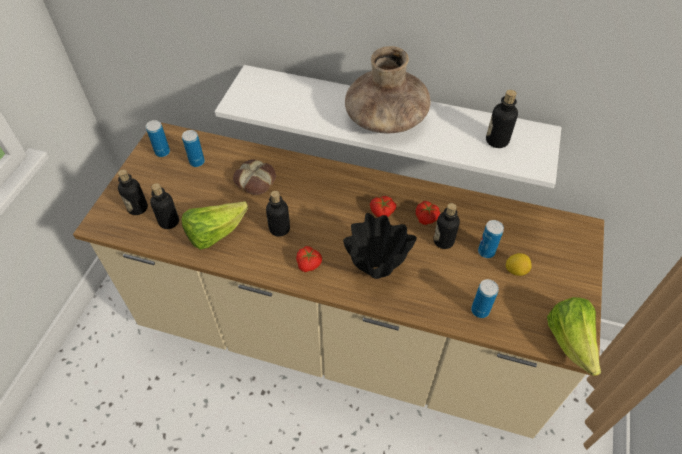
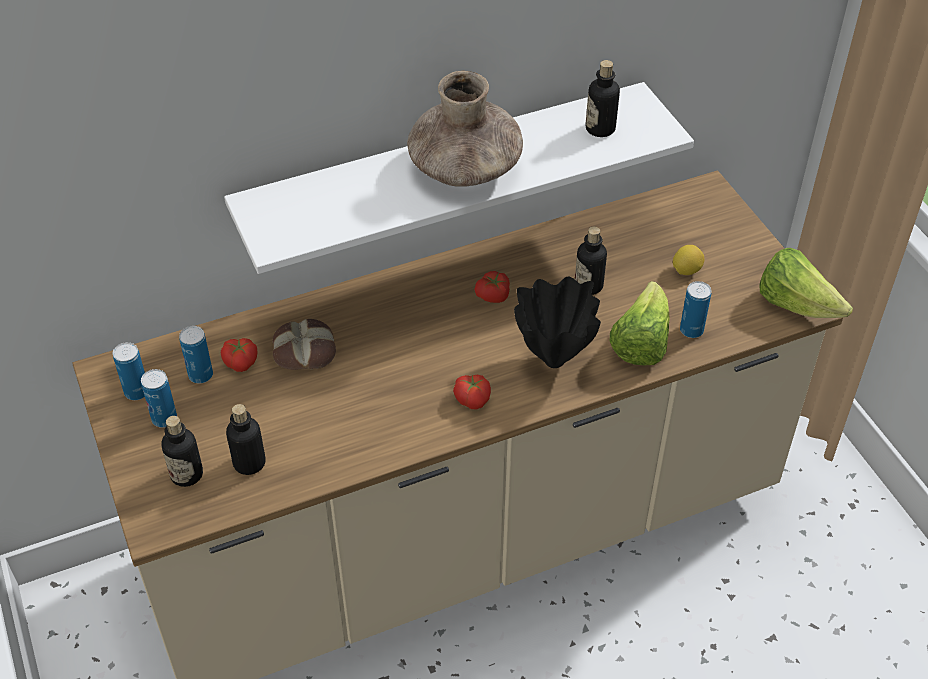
camera: 40 degrees left, 5 degrees down
lettuce [182,201,248,250] -> lettuce moved to [610,281,670,365]
bottle [266,191,290,237] -> none
tomato [416,201,440,225] -> tomato moved to [221,338,257,372]
can [478,220,504,258] -> can moved to [141,369,177,428]

